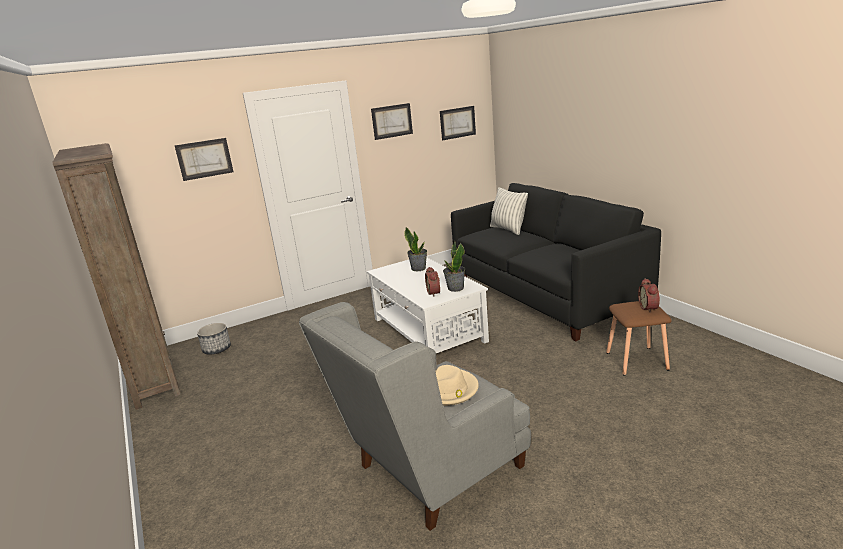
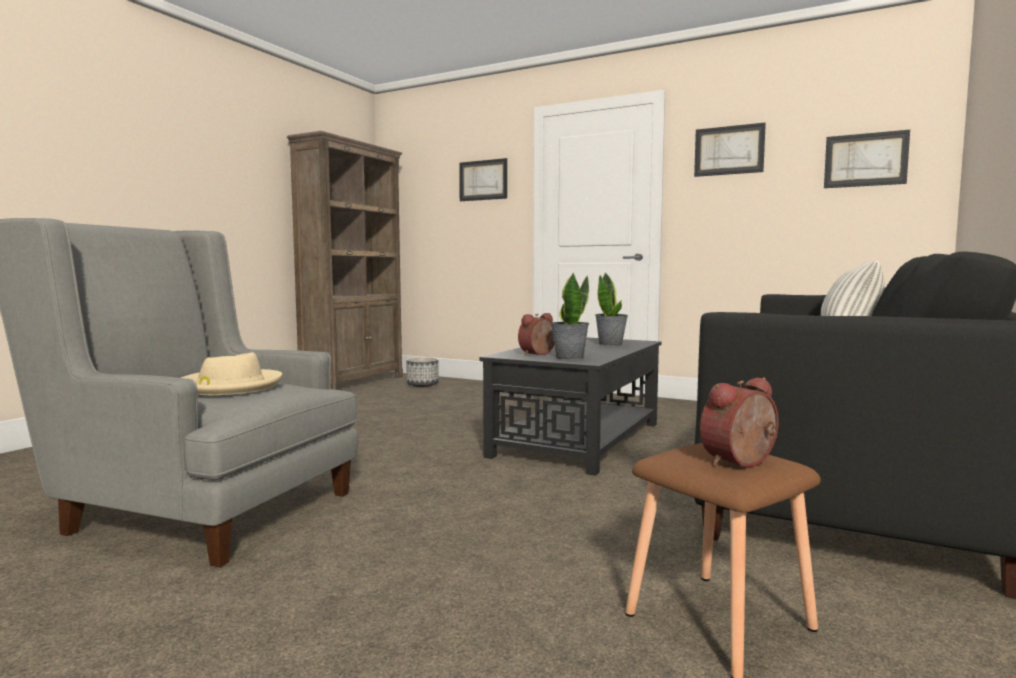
camera: 55 degrees right, 15 degrees down
white coffee table [367,257,489,353] -> black coffee table [480,337,662,476]

